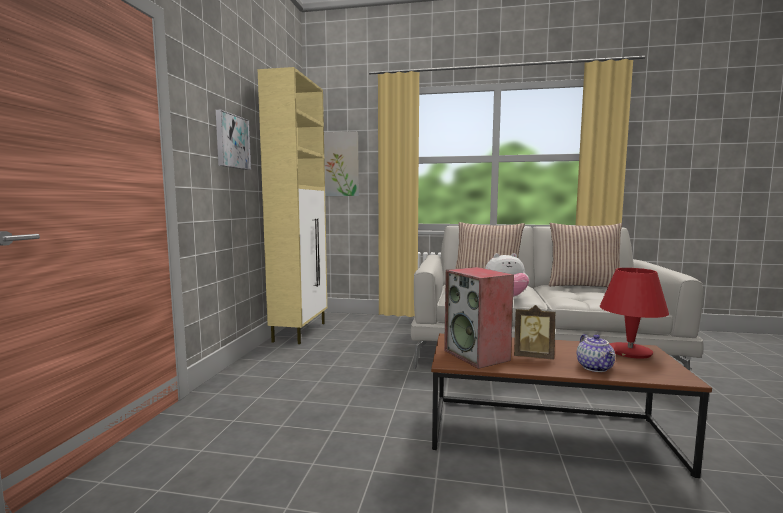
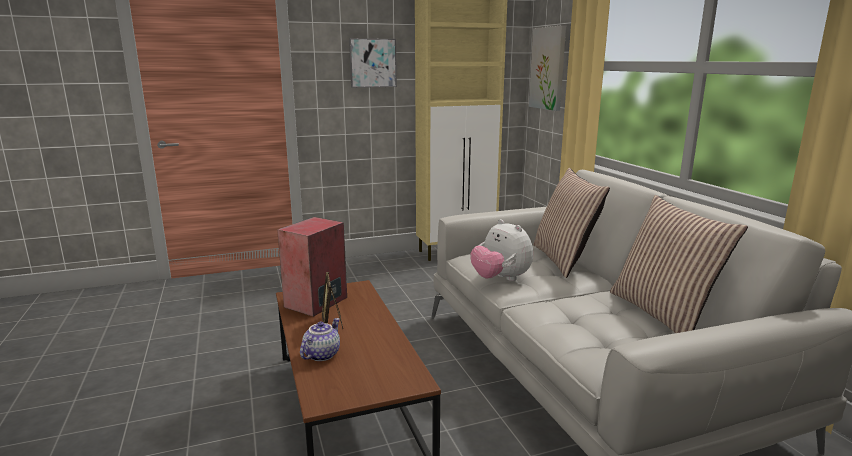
camera: 60 degrees right, 10 degrees up
teapot [577,334,615,372] -> teapot turned 150 degrees clockwise [300,318,340,361]
red table lamp [600,268,669,359] -> none

